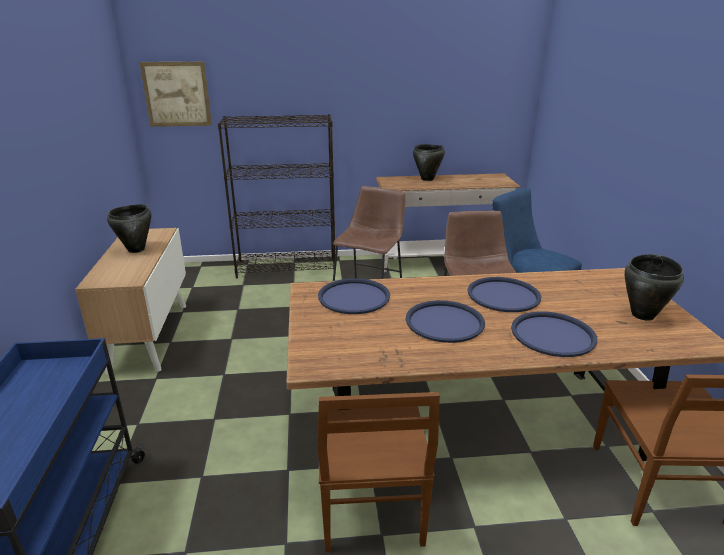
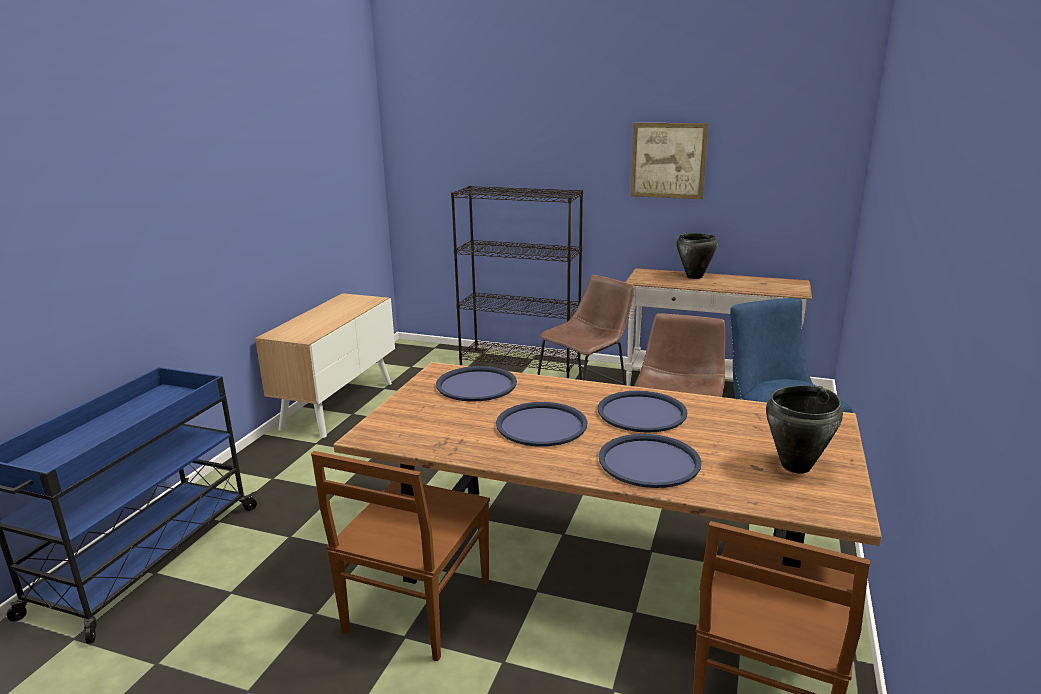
camera: 25 degrees right, 5 degrees down
black cooking pot [107,204,151,253] -> none
picture [140,62,212,127] -> picture moved to [631,123,709,199]

